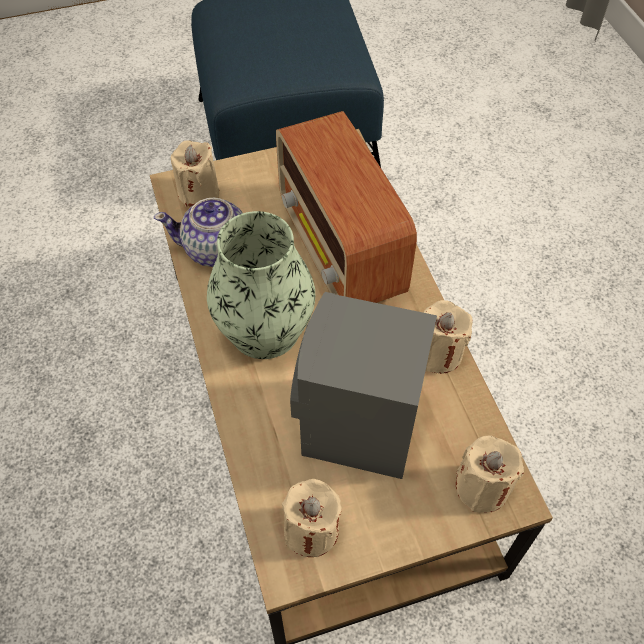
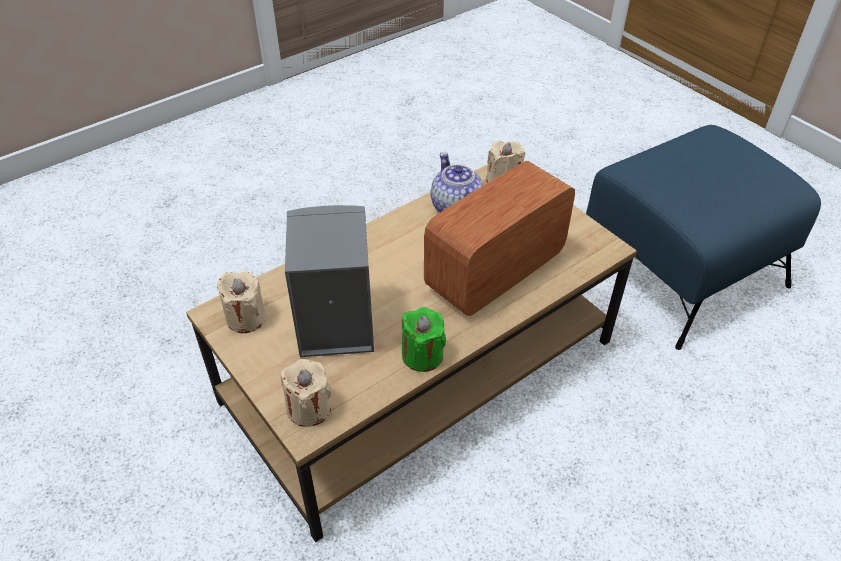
camera: 70 degrees right, 10 degrees down
vase [207,211,315,359] -> none
beige candle [423,300,473,374] -> green candle [402,307,446,372]

